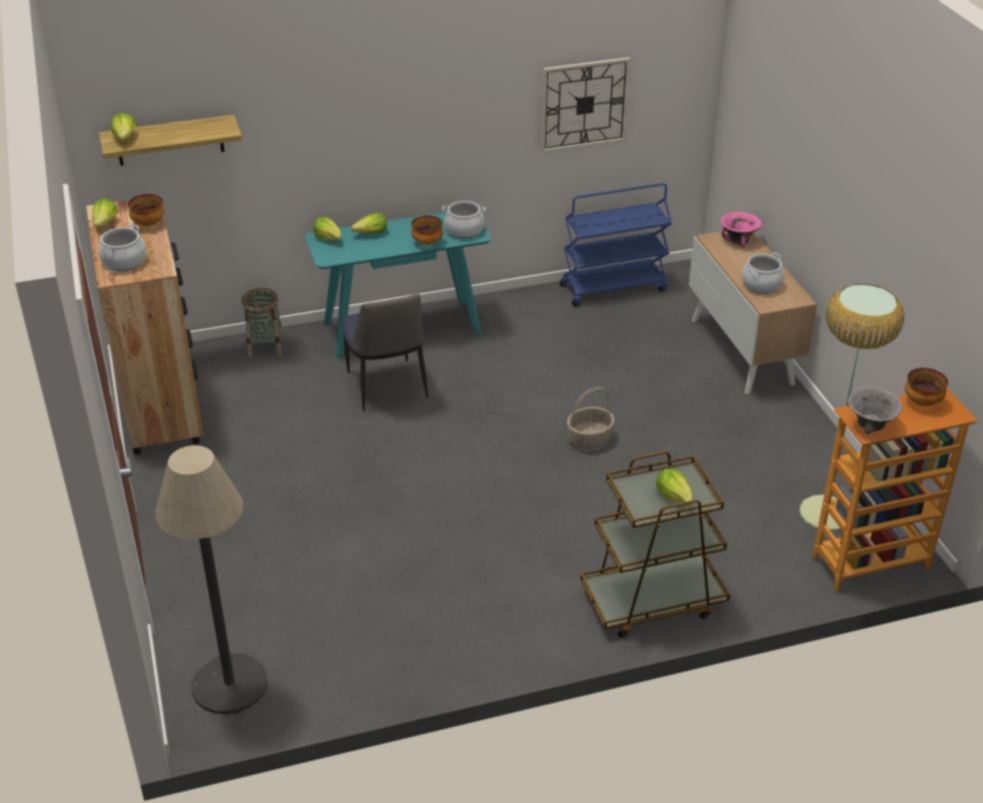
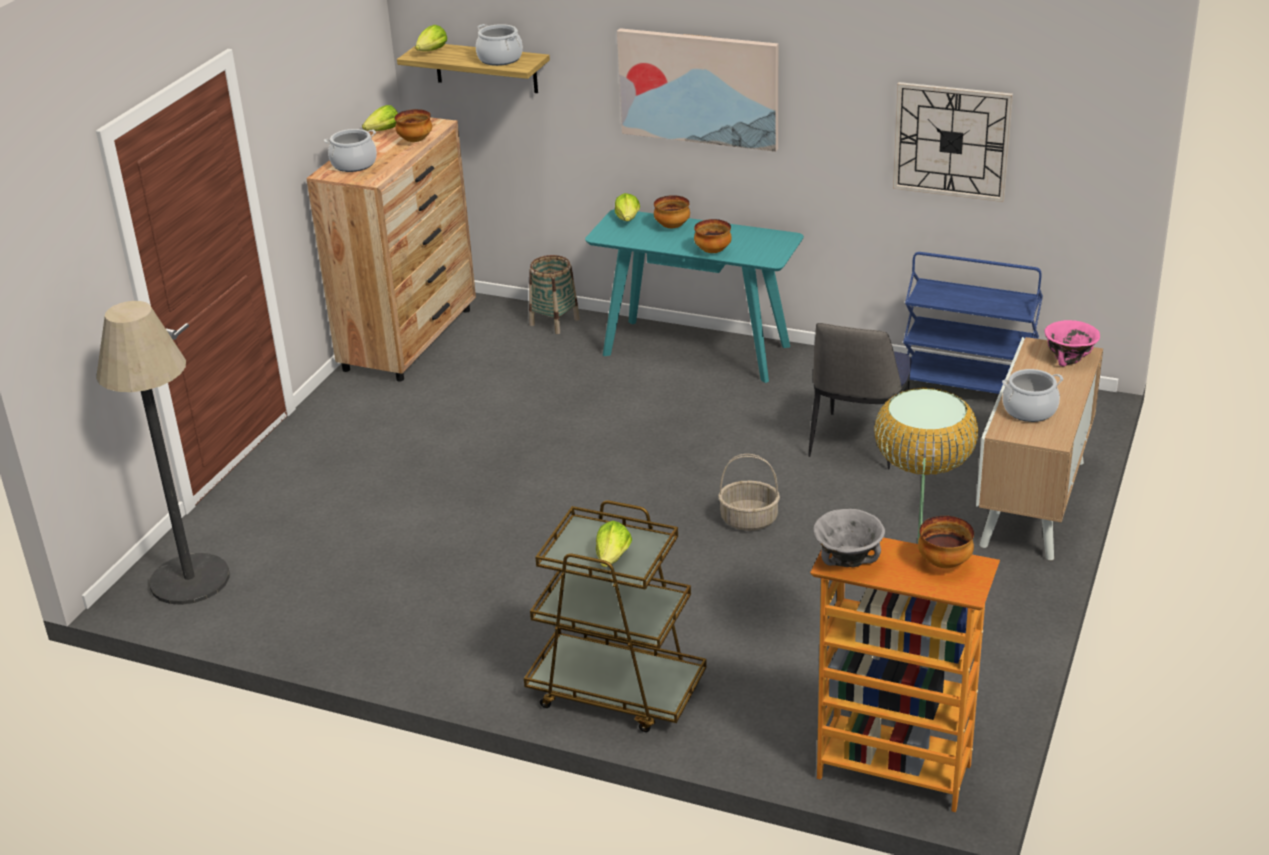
camera: 40 degrees right, 5 degrees down
chair [342,294,428,412] -> chair moved to [808,323,912,469]
lettuce [351,213,387,234] -> bowl [654,195,690,228]
cooking pot [442,201,486,238] -> cooking pot moved to [476,24,523,66]
none -> picture [617,28,778,152]

